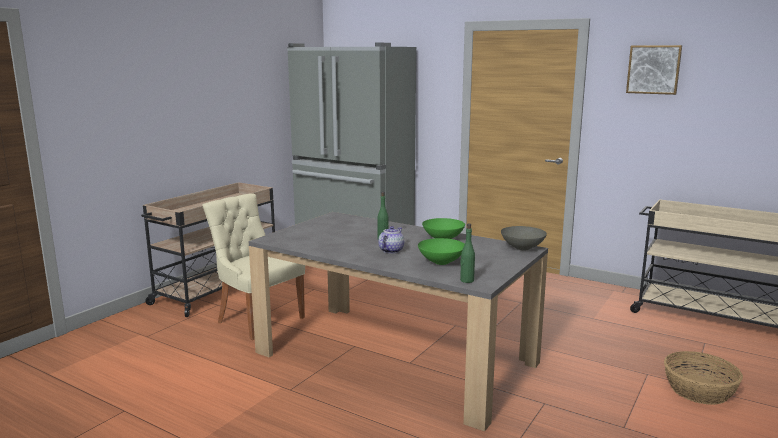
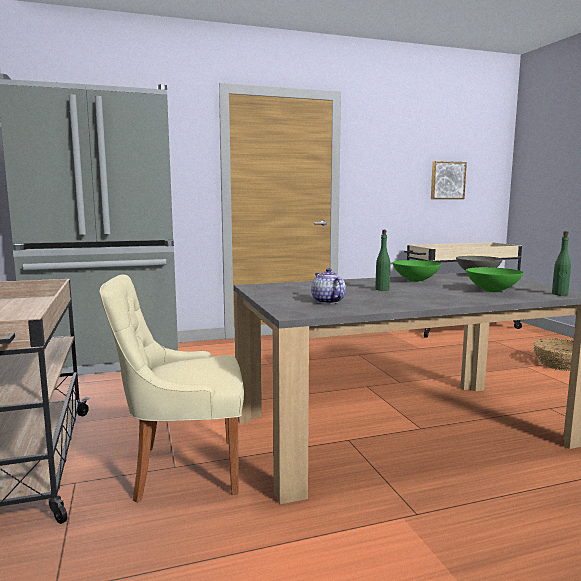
camera: 50 degrees left, 5 degrees down
teapot [378,226,404,253] -> teapot moved to [311,268,346,304]
picture [626,45,682,95] -> picture moved to [431,161,467,199]

